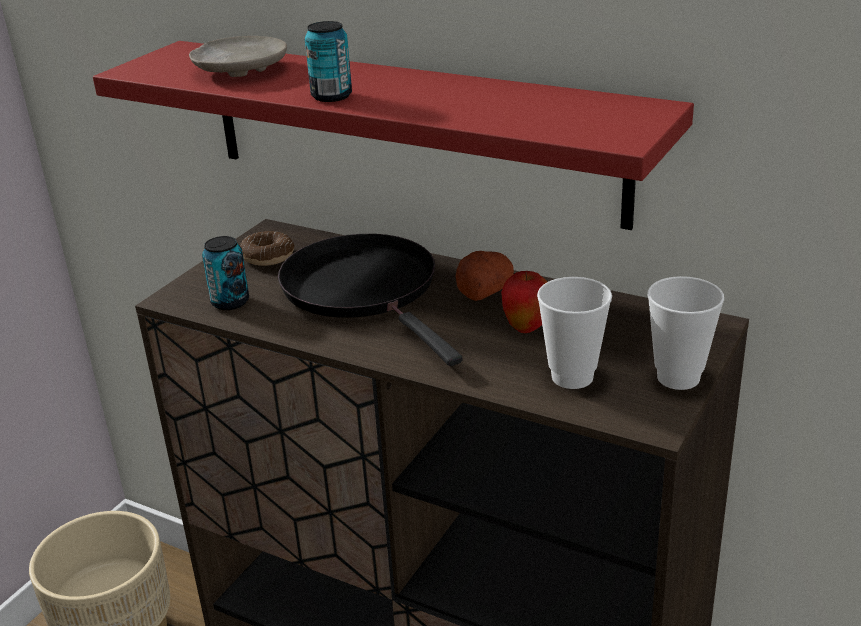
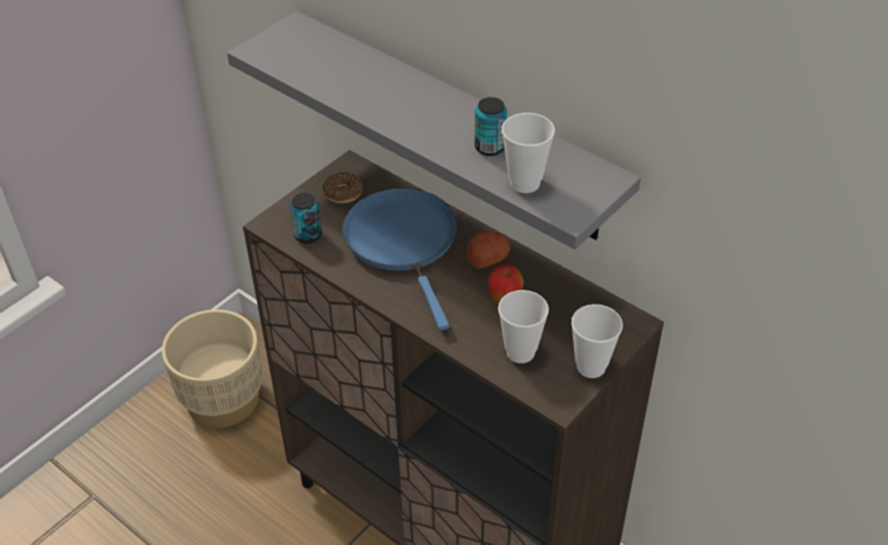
camera: 10 degrees right, 15 degrees up
red shelf [93,41,694,230] -> grey shelf [227,11,641,249]
beige plate [189,36,287,77] -> none
black frying pan [278,234,463,366] -> blue frying pan [343,188,457,330]
can [305,21,352,102] -> can moved to [475,97,507,156]
none -> cup [502,113,555,193]

